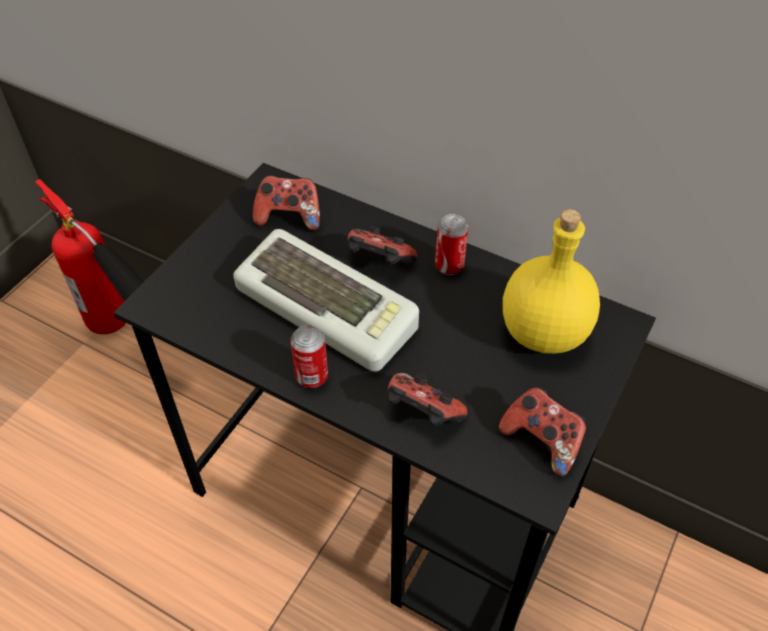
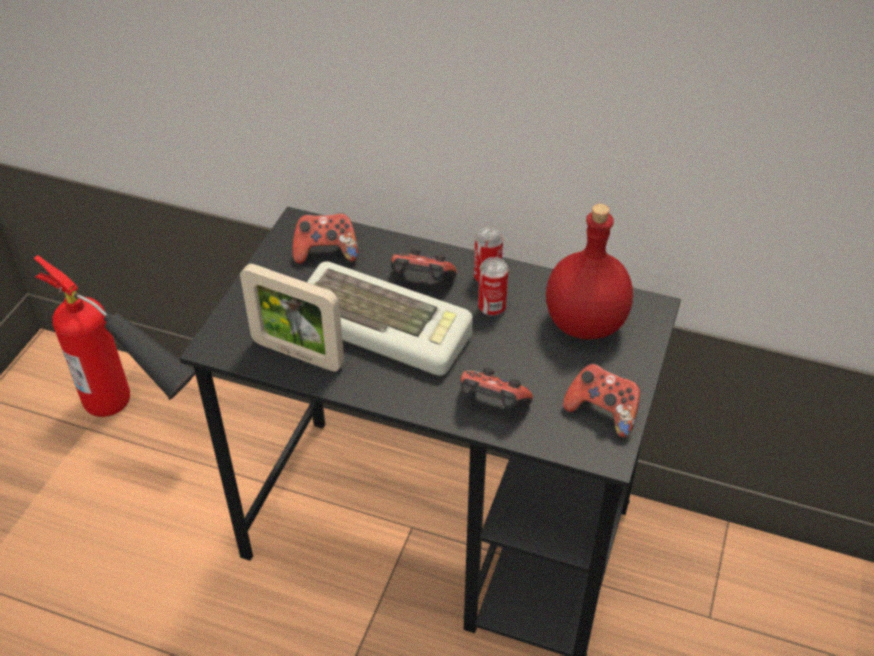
camera: 10 degrees left, 5 degrees down
can [291,325,328,388] -> can moved to [478,257,509,316]
yellow bottle [503,209,600,354] -> red bottle [546,204,633,339]
none -> picture frame [240,264,344,372]

